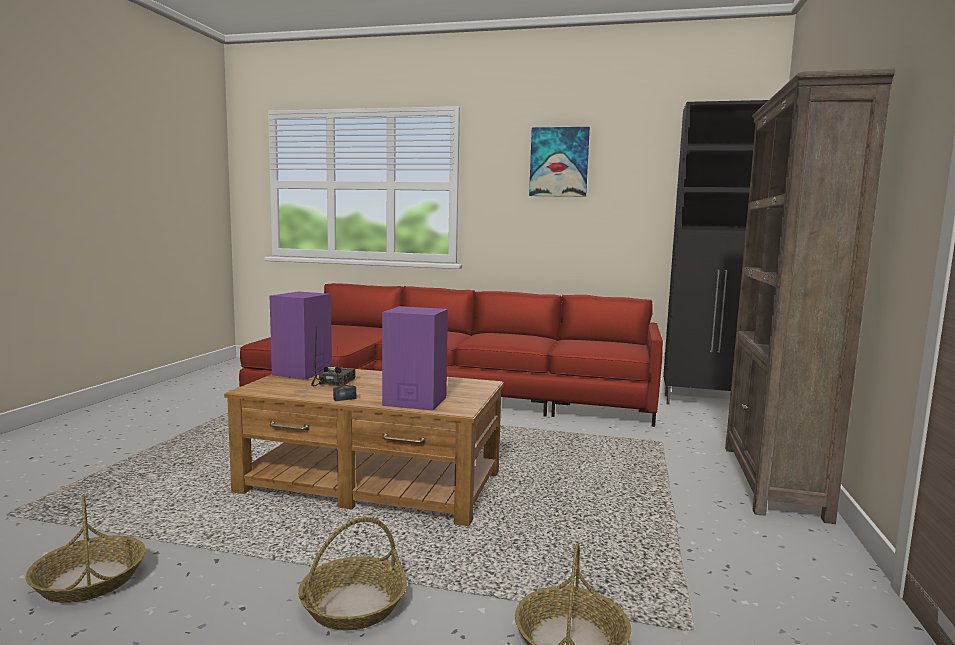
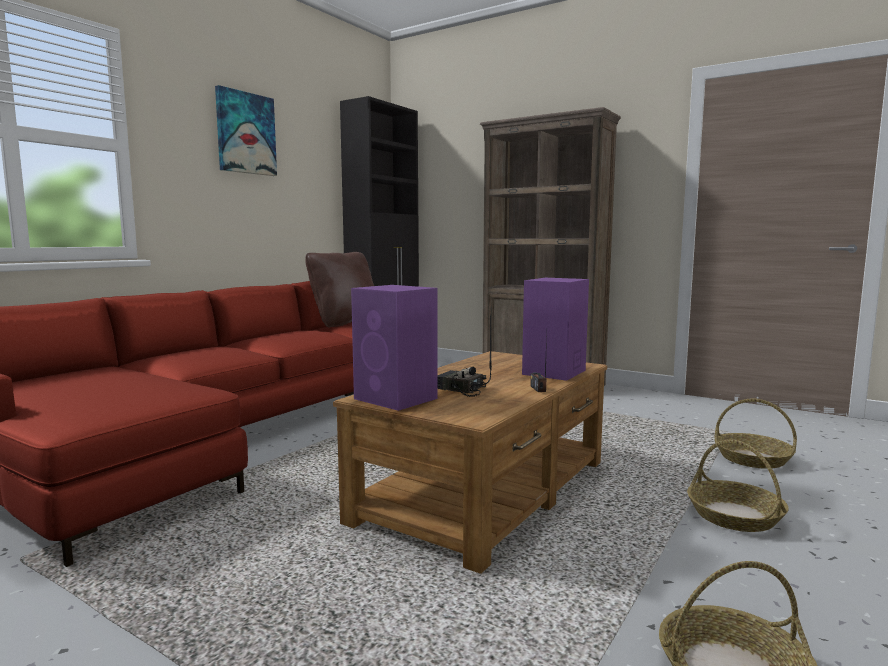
camera: 70 degrees left, 0 degrees up
none -> brown pillow [305,252,374,327]

